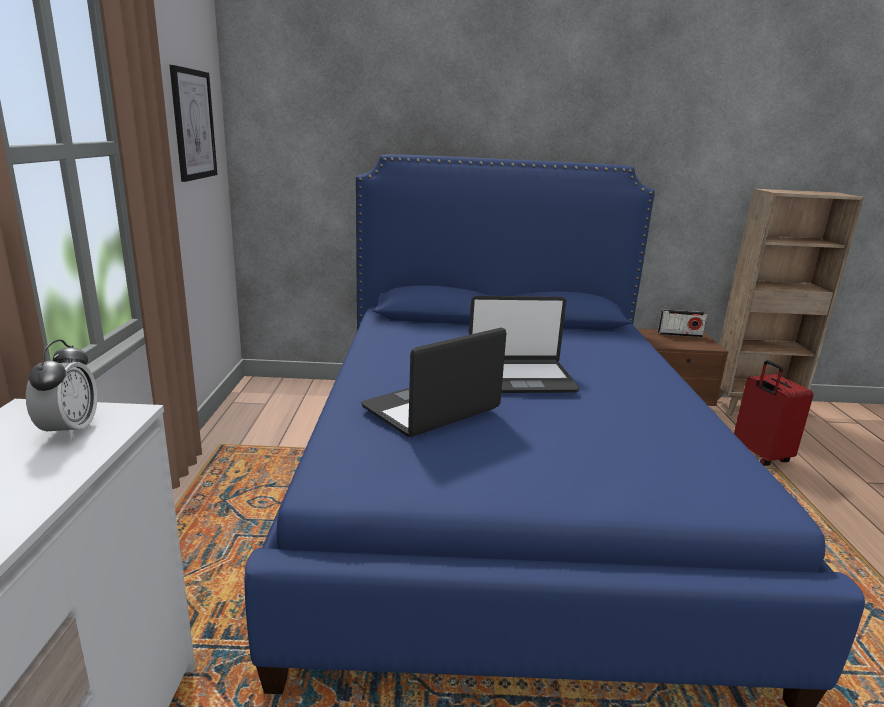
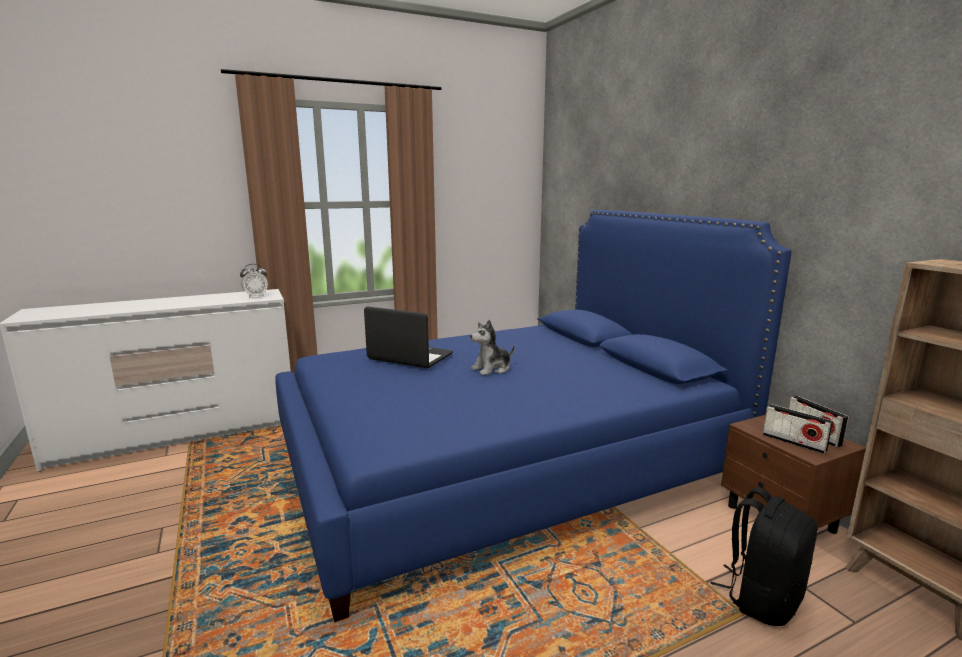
camera: 65 degrees right, 5 degrees down
picture [170,65,217,182] -> none
laptop [469,296,579,393] -> plush toy [470,320,515,375]
red suitcase [734,360,814,466] -> black backpack [710,487,818,626]
none -> radio [763,404,833,454]

